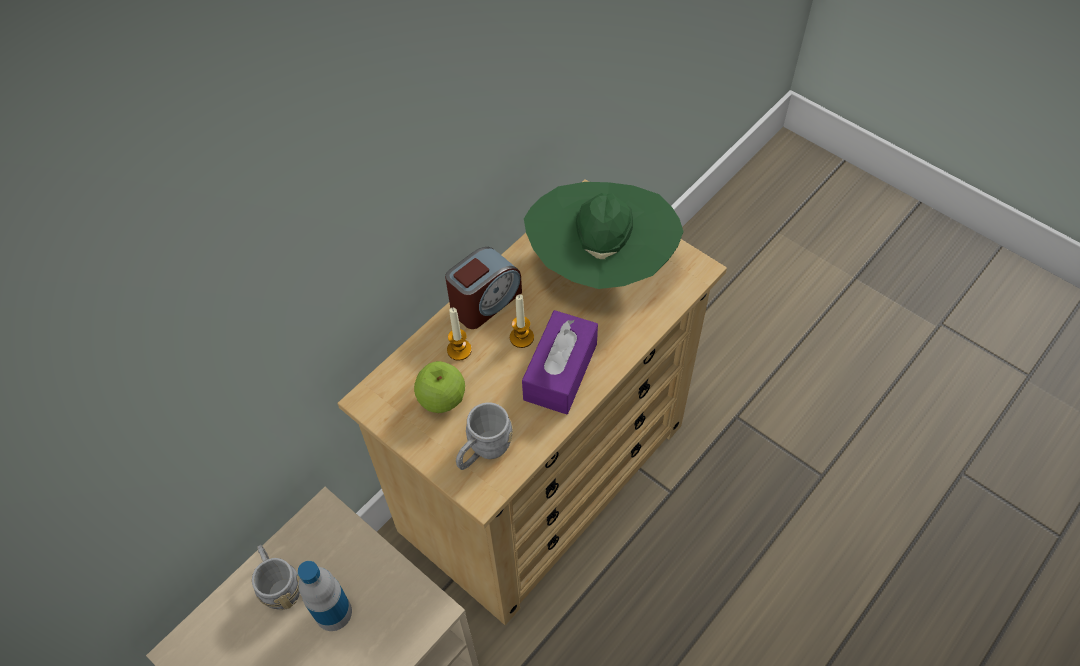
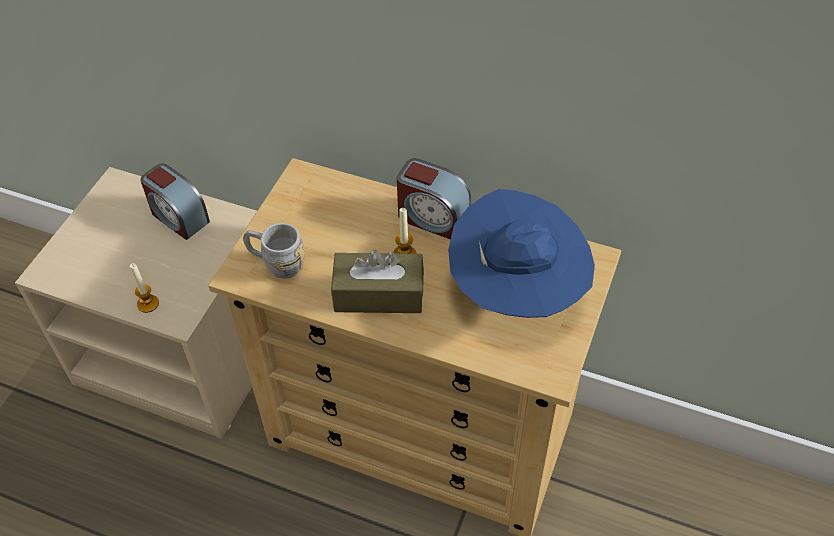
camera: 70 degrees right, 5 degrees down
grey mug [252,545,300,610] -> alarm clock [140,163,210,240]
bottle [298,561,352,631] -> none
apple [414,361,465,413] -> none
candle [447,308,472,361] -> candle moved to [130,263,159,313]
purple tissue box [522,310,598,414] -> brown tissue box [331,250,424,313]
green hat [524,182,683,289] -> blue hat [448,189,595,318]

